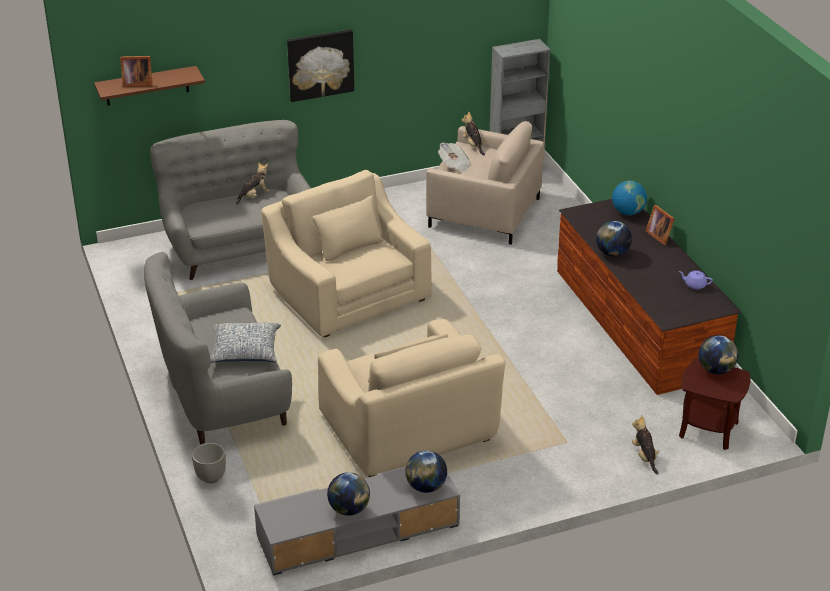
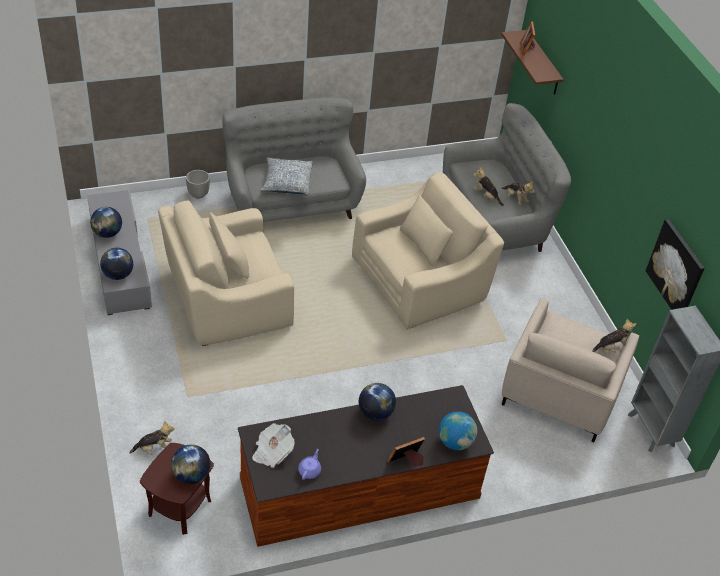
camera: 90 degrees right, 10 degrees up
picture [287,30,354,102] -> picture moved to [646,219,705,310]
newspaper [438,143,471,173] -> newspaper moved to [252,423,295,468]
none -> plush toy [473,166,504,206]

